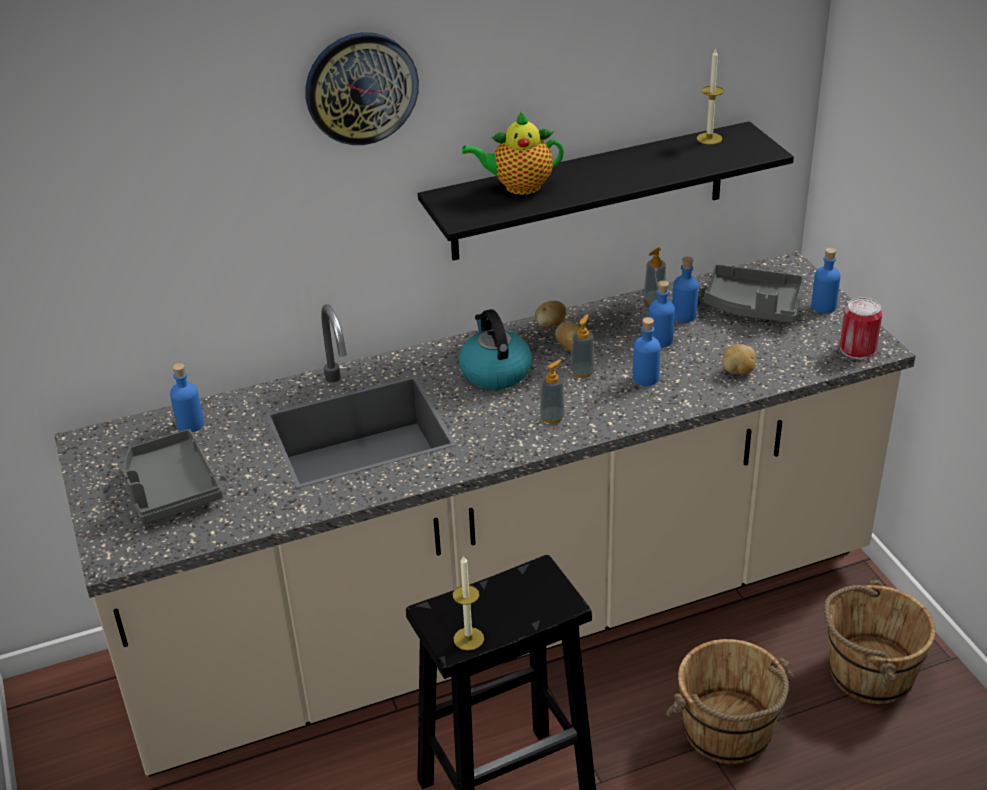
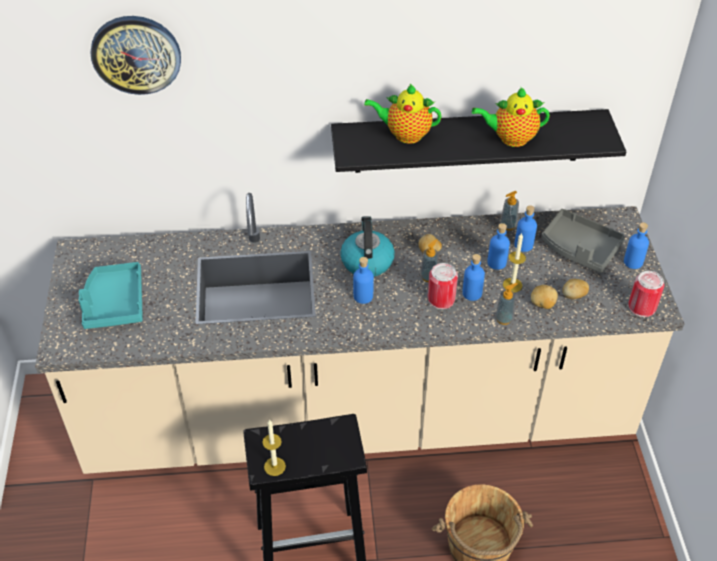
camera: 15 degrees right, 10 degrees up
grey tray [124,429,223,524] -> turquoise tray [79,262,143,329]
blue bottle [170,363,204,432] -> blue bottle moved to [353,257,374,304]
wall clock [305,32,419,145] -> wall clock moved to [90,16,181,95]
potato [535,301,566,327] -> potato moved to [562,279,589,299]
soap dispenser [540,359,565,424] -> soap dispenser moved to [495,283,518,325]
candle [697,48,724,145] -> candle moved to [503,233,526,292]
brown bucket [824,580,936,704] -> none
none -> can [428,263,458,309]
none -> teapot [472,87,550,147]

